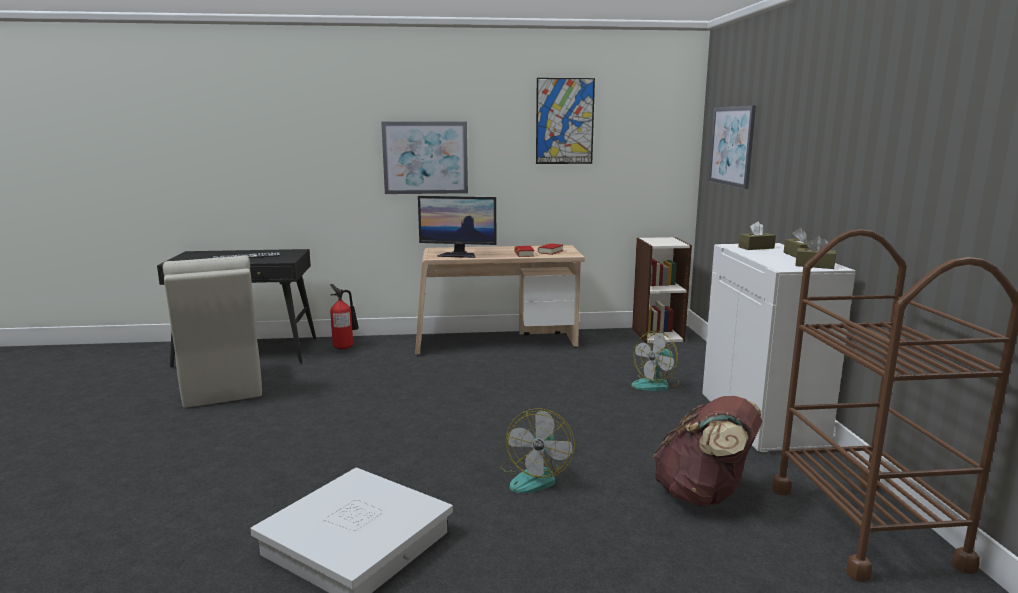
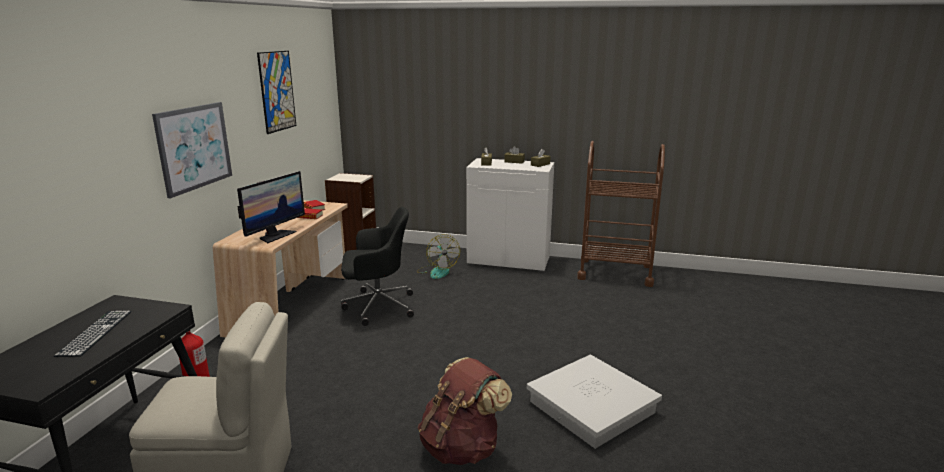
camera: 70 degrees left, 5 degrees up
fan [500,408,575,493] -> none
brown backpack [653,396,763,506] -> brown backpack moved to [418,357,512,465]
picture [708,105,756,189] -> none
none -> black office chair [341,207,414,326]

